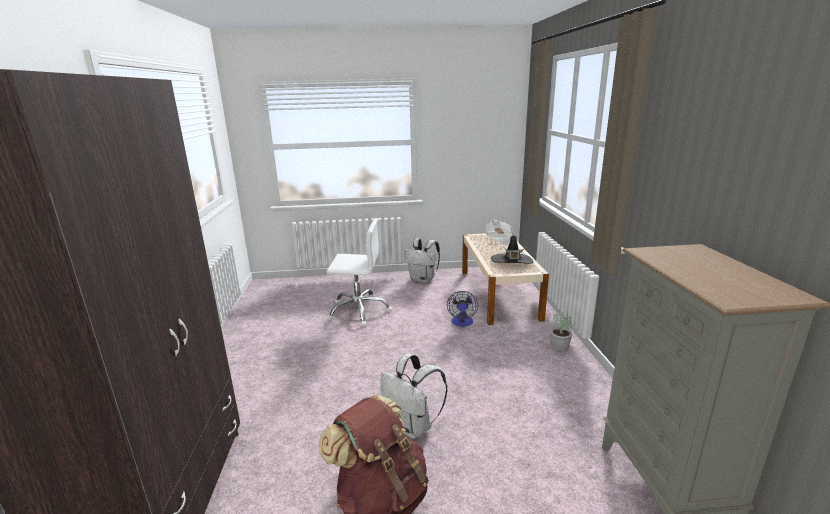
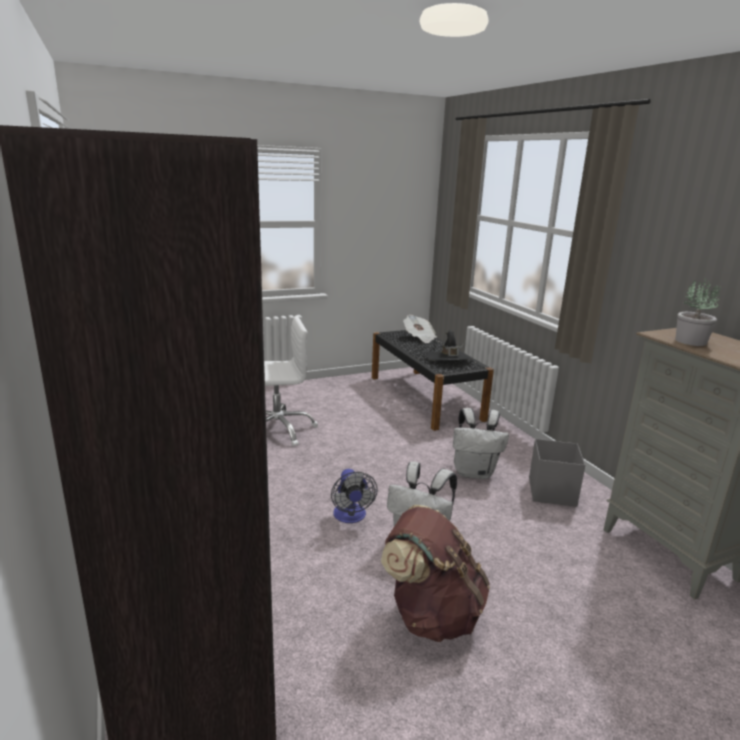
camera: 20 degrees left, 0 degrees up
white backpack [404,238,440,283] -> white backpack moved to [453,408,509,479]
fan [447,291,478,327] -> fan moved to [331,469,378,523]
beige bench [462,233,549,325] -> black bench [372,330,494,431]
potted plant [550,311,572,351] -> potted plant moved to [675,278,721,346]
none -> grey storage box [529,439,585,507]

